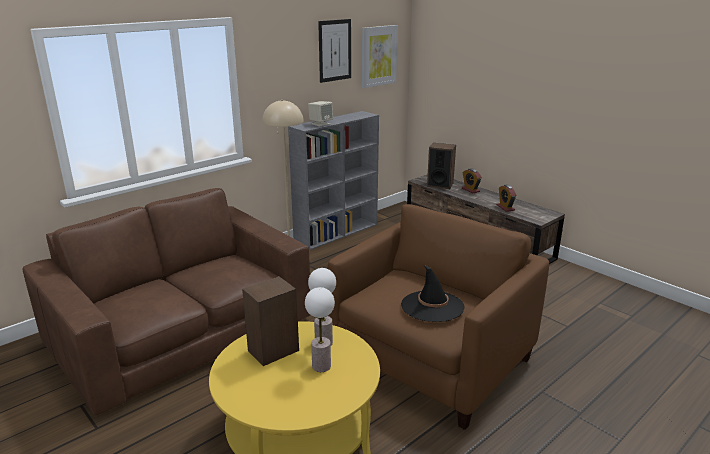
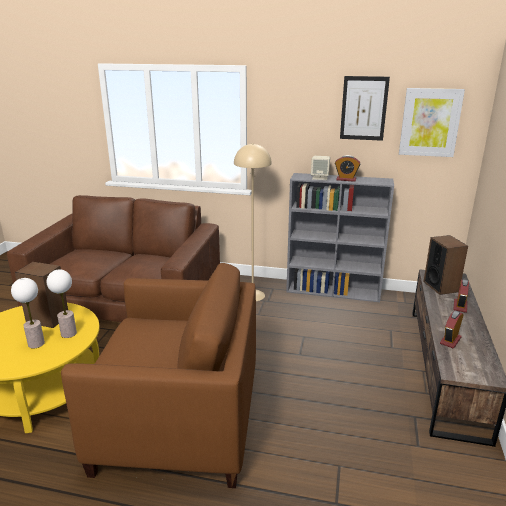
camera: 55 degrees right, 0 degrees up
black hat [401,265,465,322] -> none
none -> alarm clock [335,155,360,182]

